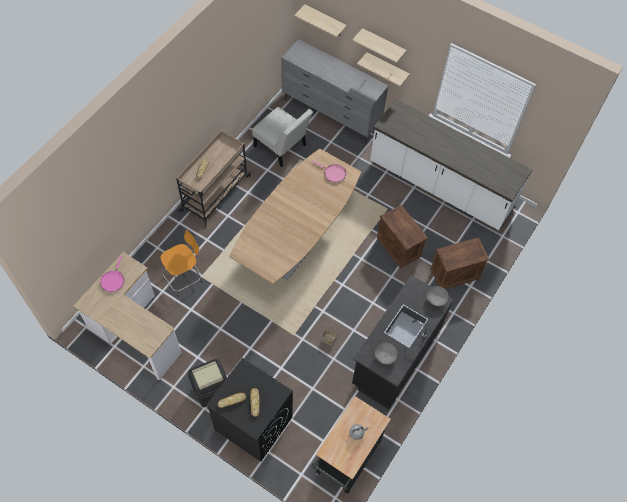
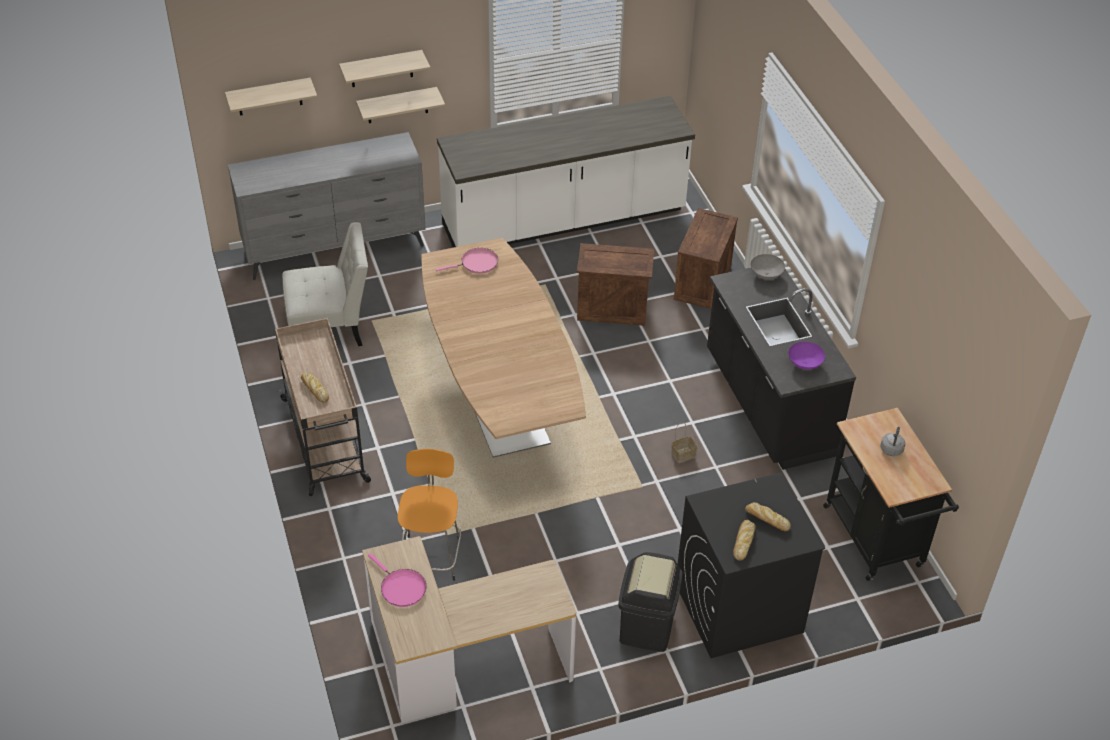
camera: 50 degrees left, 15 degrees down
grey bowl [375,343,398,364] -> purple bowl [788,342,825,370]

